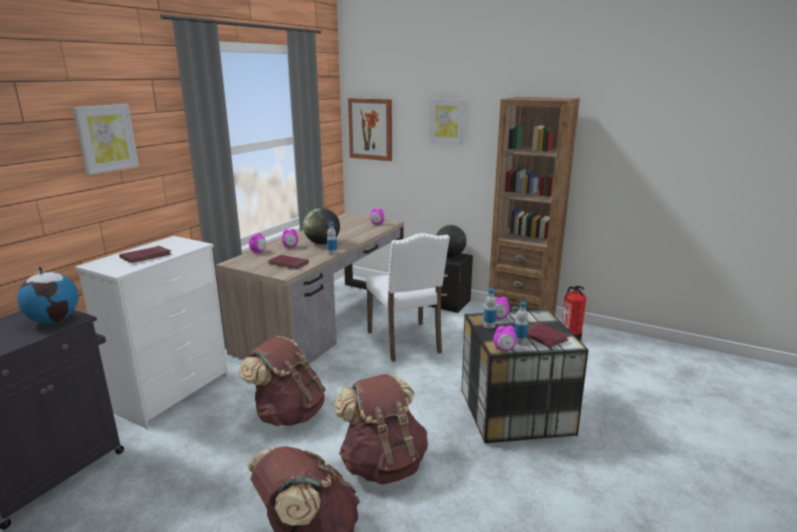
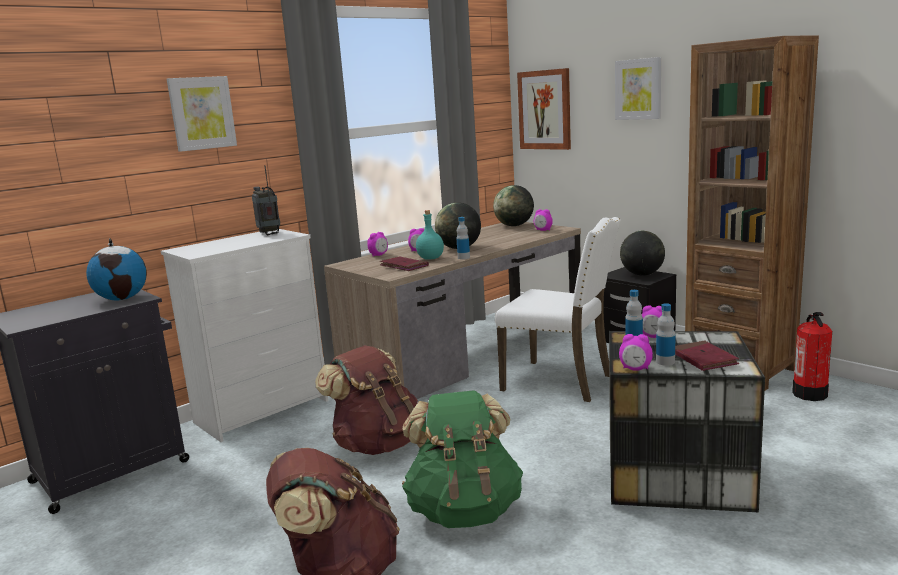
camera: 20 degrees right, 5 degrees down
red book [119,246,171,263] -> none
brown backpack [334,374,428,485] -> green backpack [402,390,523,528]
white chair [366,233,450,362] -> white chair turned 60 degrees counterclockwise [495,217,621,402]
none -> radio [252,165,280,235]
none -> turquoise bottle [416,210,444,260]
none -> globe [493,185,534,226]

